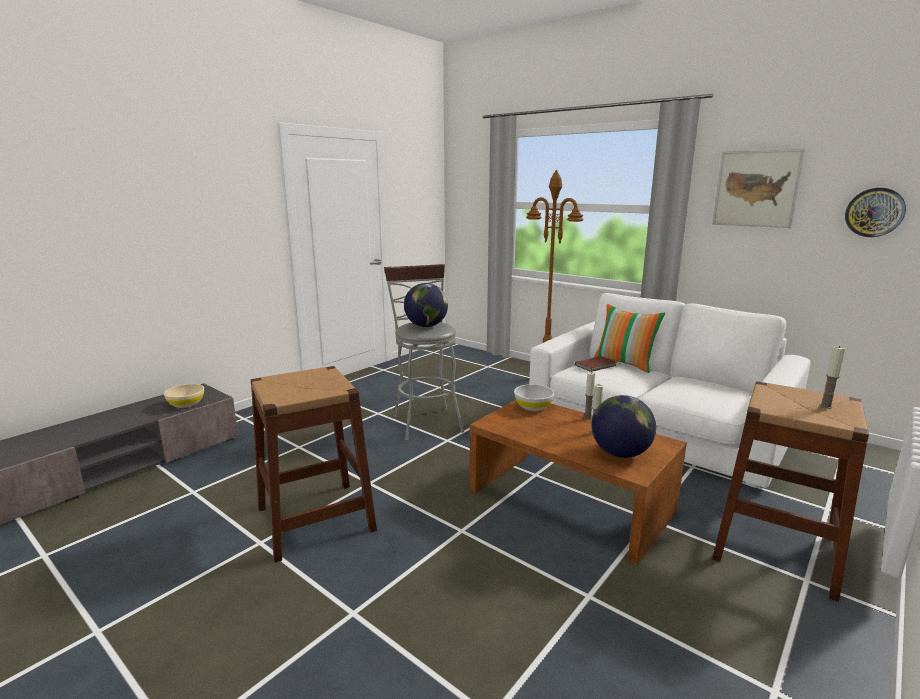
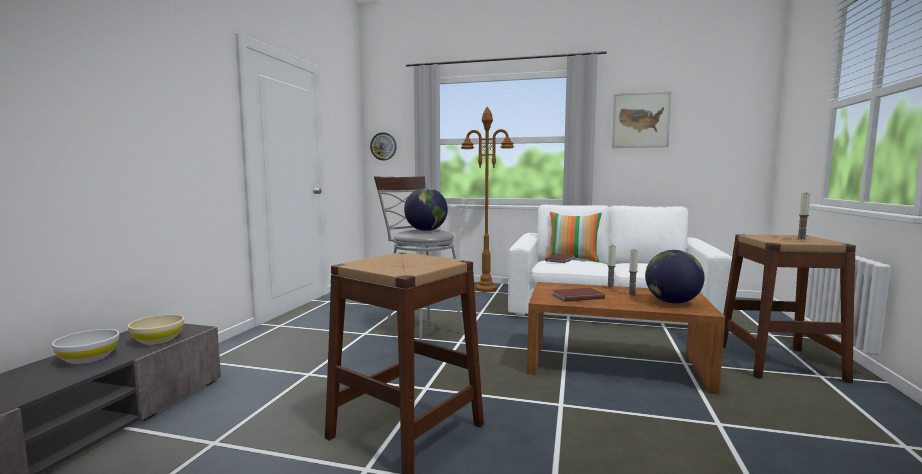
camera: 25 degrees left, 10 degrees down
white bowl [514,384,554,411] -> white bowl moved to [51,329,119,364]
wall clock [845,188,906,237] -> wall clock moved to [370,132,397,160]
none -> brown book [553,288,605,302]

